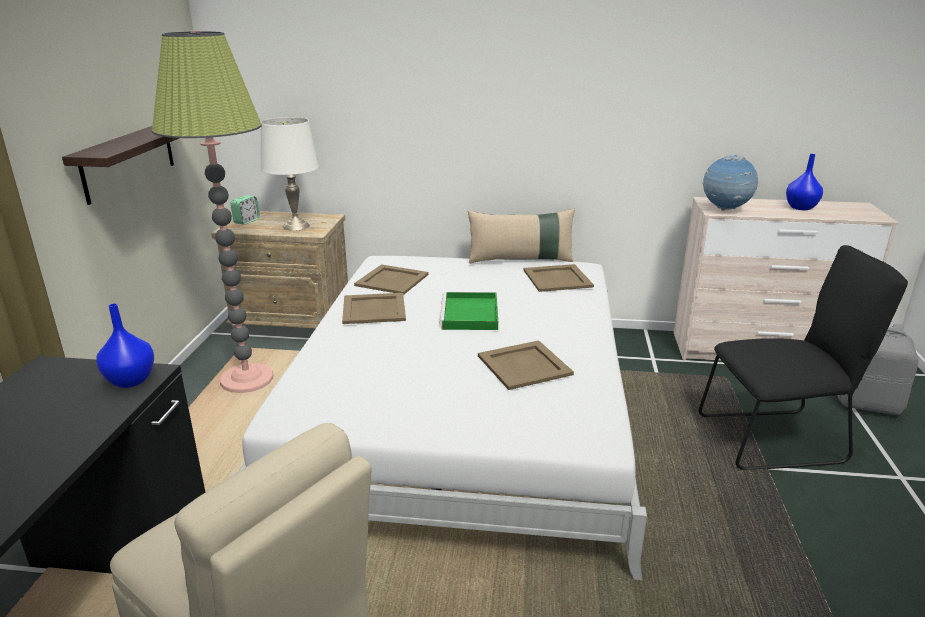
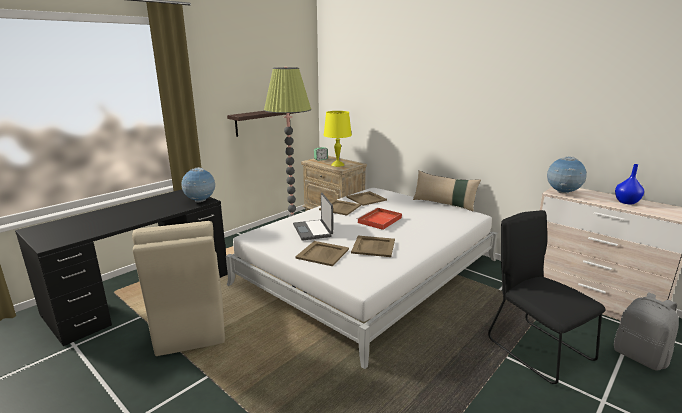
camera: 35 degrees right, 5 degrees down
blue vase [96,303,154,388] -> globe [182,167,215,203]
white table lamp [261,117,319,231] -> yellow table lamp [324,111,352,167]
green tray [440,292,498,330] -> red tray [357,208,402,230]
beige tray [523,264,594,292] -> beige tray moved to [295,241,349,266]
black chair [698,245,908,470] -> black chair turned 150 degrees counterclockwise [488,210,606,384]
none -> laptop [293,193,333,241]

